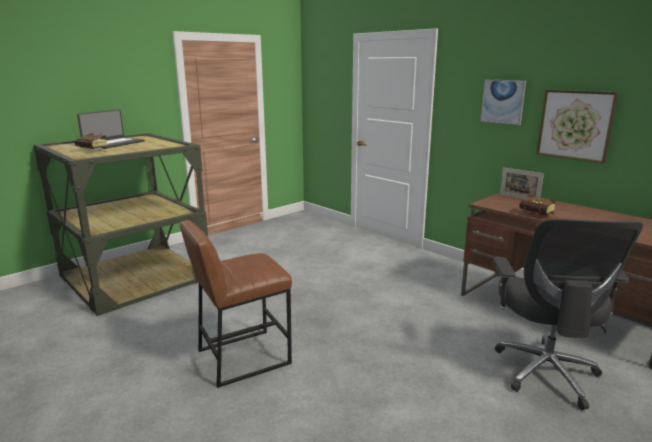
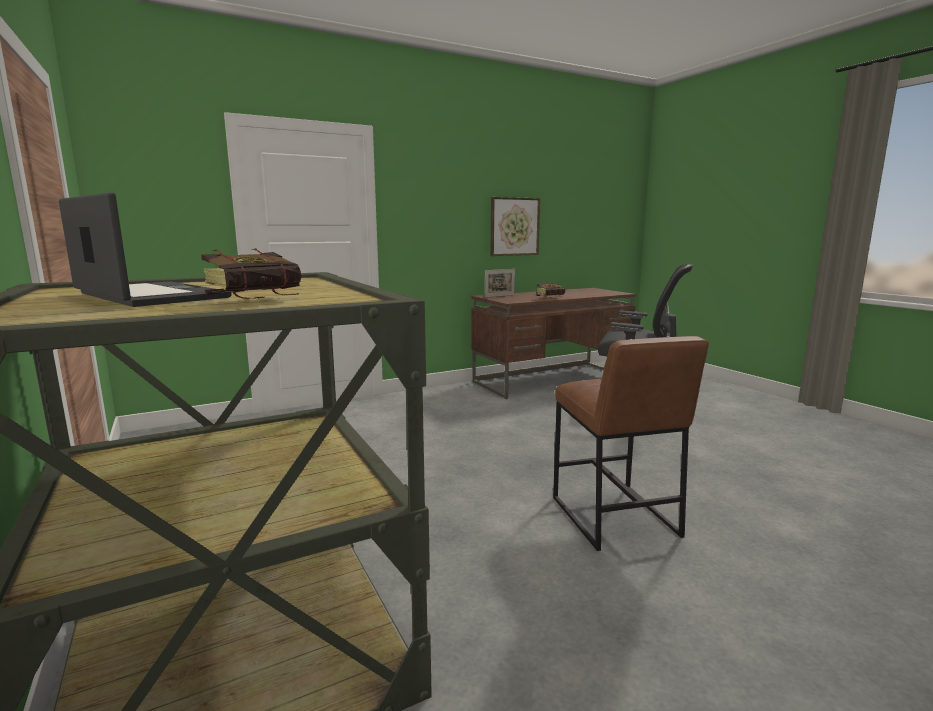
camera: 75 degrees left, 5 degrees down
picture [480,80,526,125] -> none

